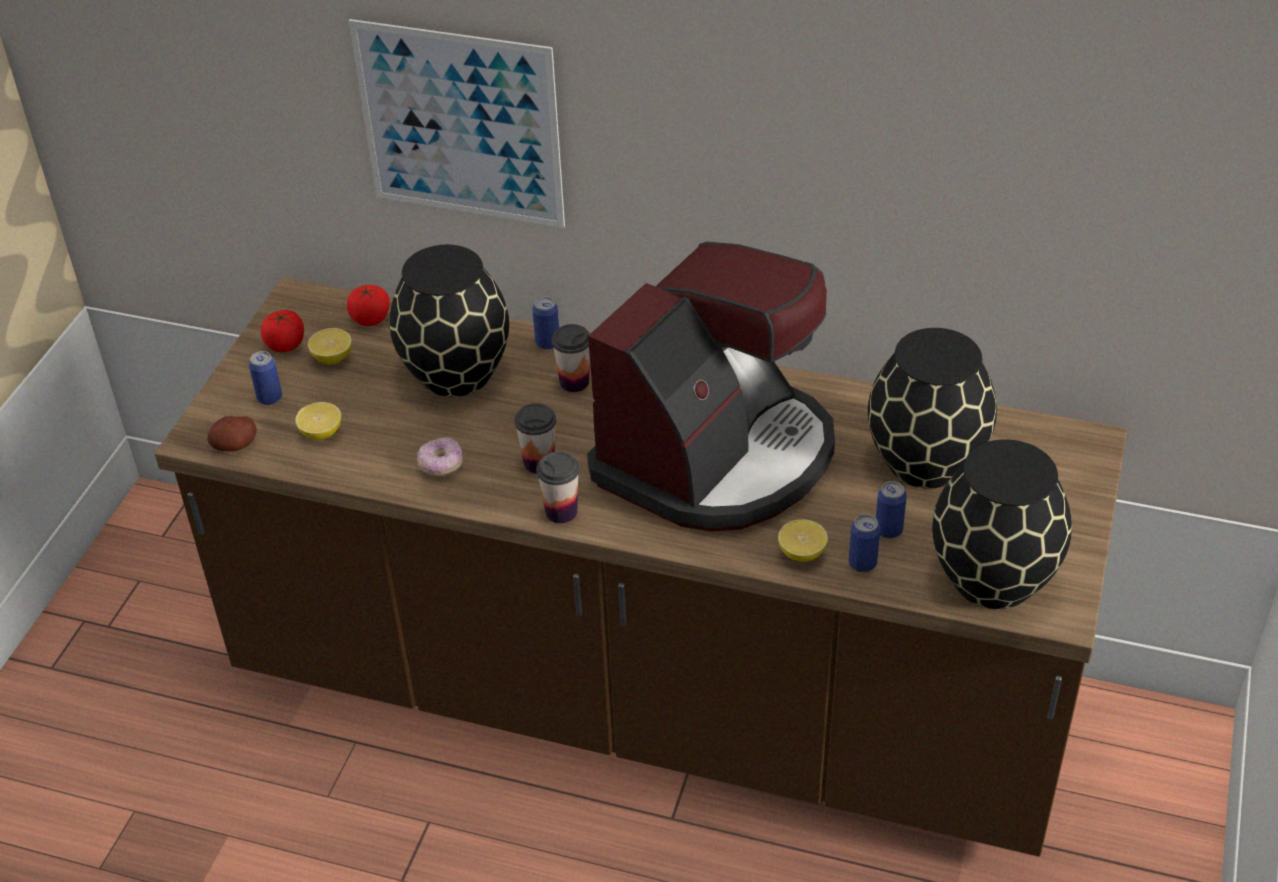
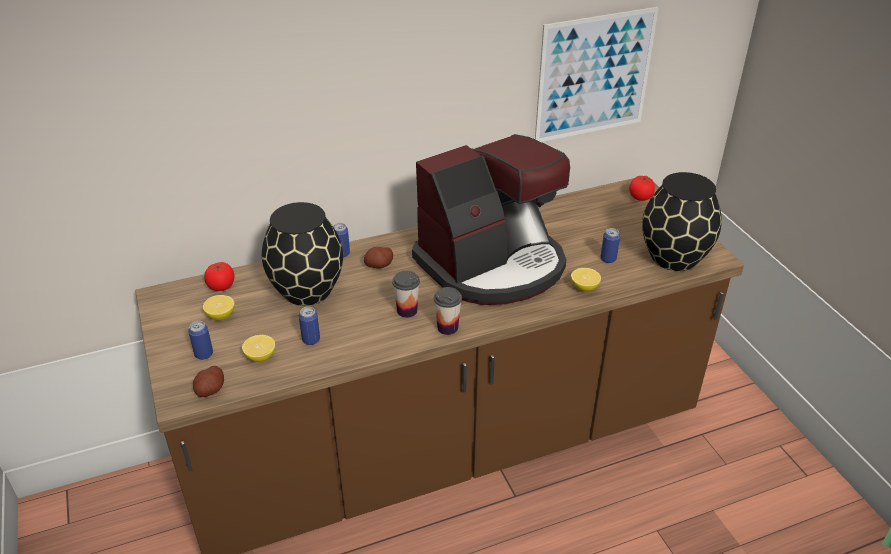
camera: 40 degrees left, 5 degrees down
tomato [261,310,304,352] -> tomato moved to [629,176,655,201]
picture [349,19,565,228] -> picture moved to [535,7,659,142]
donut [417,437,463,476] -> none
cup [552,324,590,392] -> potato [364,247,393,268]
coffee machine [587,242,835,531] -> coffee machine turned 60 degrees clockwise [412,134,570,305]
can [849,514,880,572] -> can moved to [299,307,320,345]
black vase [868,328,997,489] -> none

